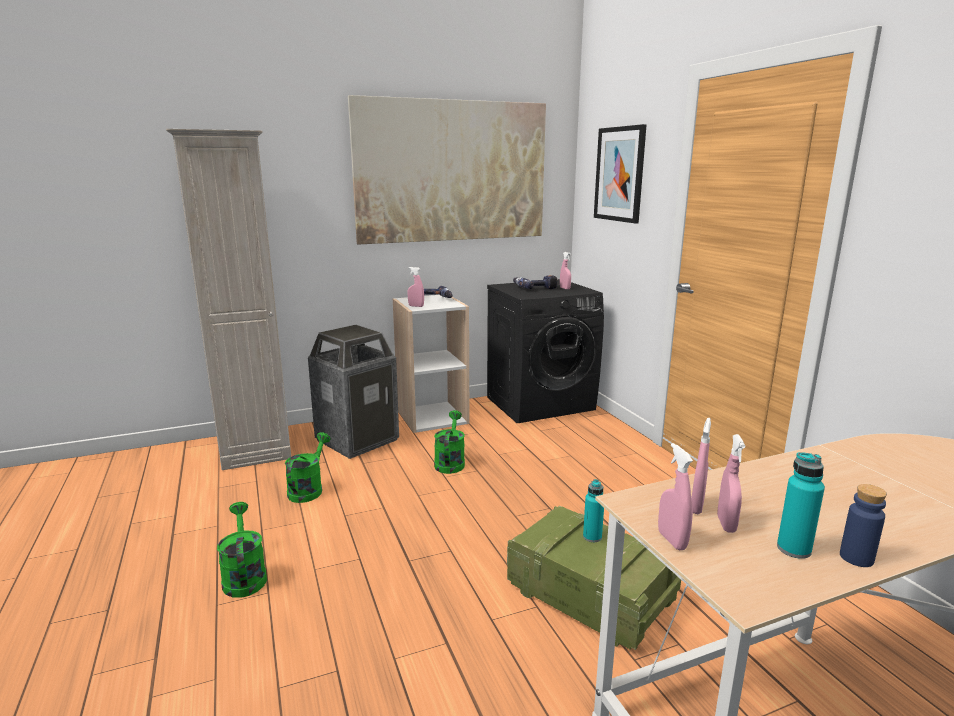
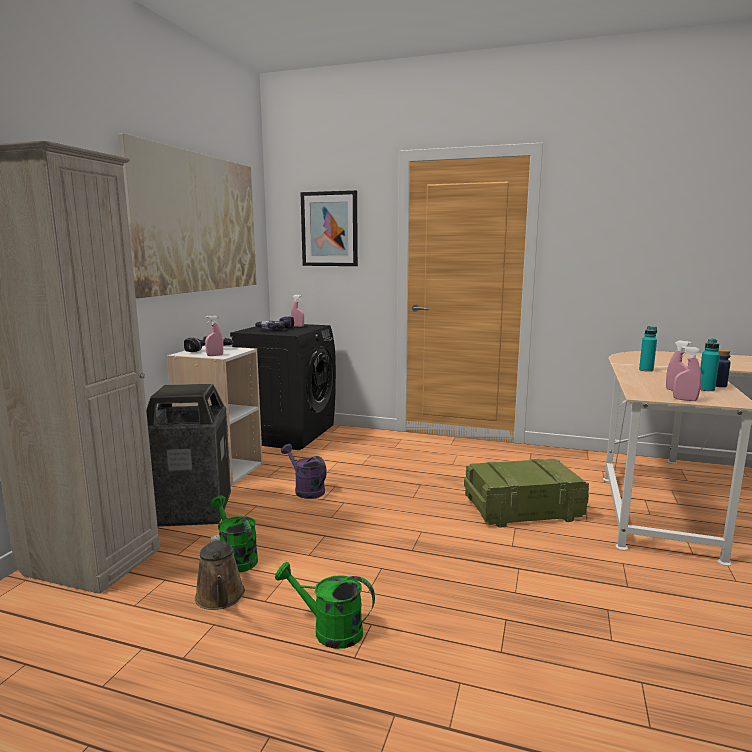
camera: 50 degrees left, 5 degrees down
green watering can [434,410,465,474] -> purple watering can [281,444,327,499]
turquoise bottle [583,479,604,542] -> turquoise bottle moved to [639,326,657,372]
pink spray bottle [692,418,711,514] -> none
none -> brown watering can [195,535,245,610]

